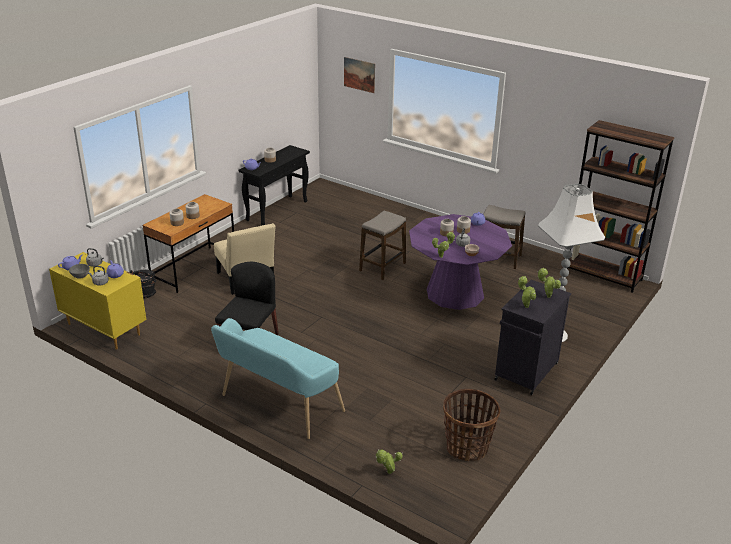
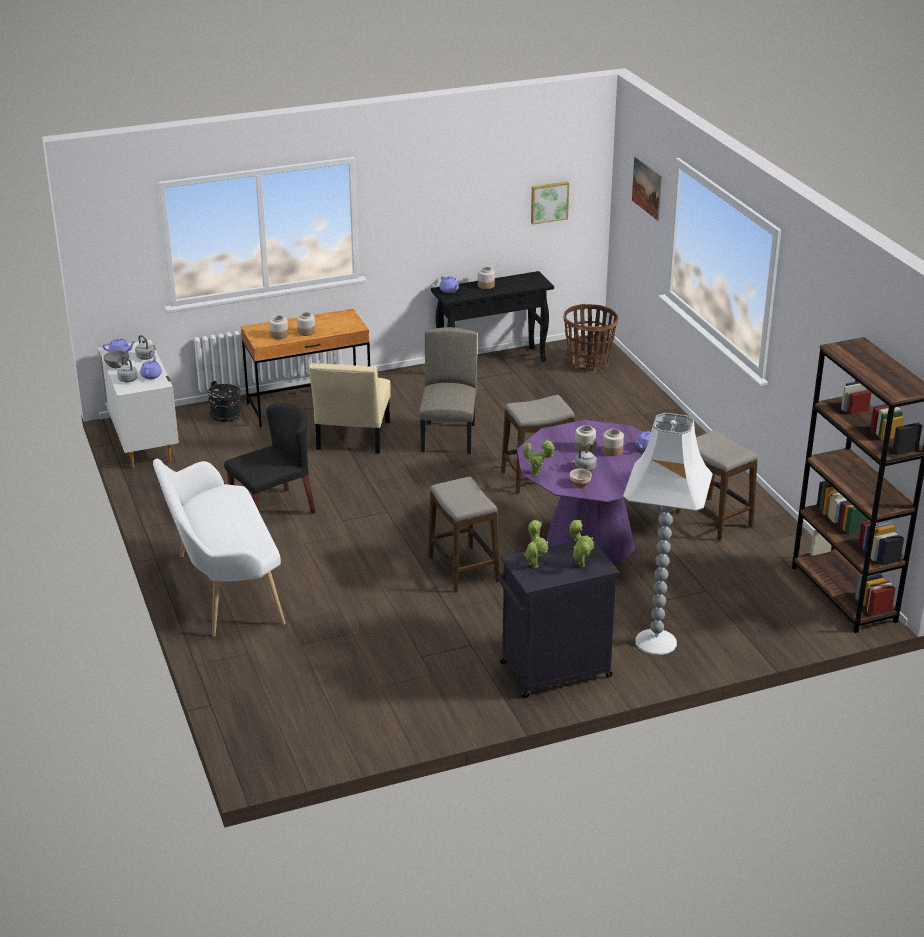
camera: 35 degrees right, 0 degrees up
yellow dresser [49,252,147,350] -> white dresser [98,340,179,468]
turquoise bench [211,318,345,439] -> white bench [153,459,285,637]
potted plant [376,449,403,474] -> none
basket [443,389,500,461] -> basket moved to [564,304,618,372]
none -> beige chair [419,327,477,454]
none -> stool [428,477,499,593]
none -> picture [531,181,569,224]

